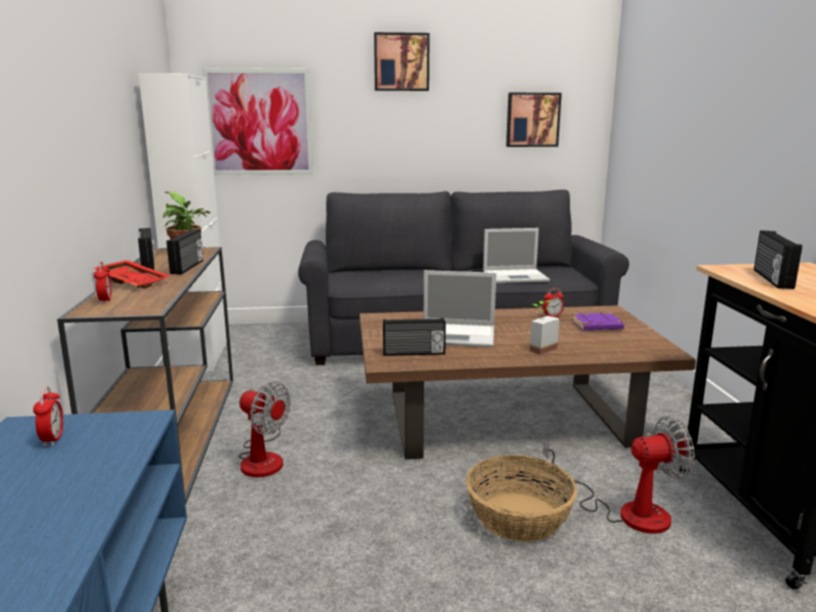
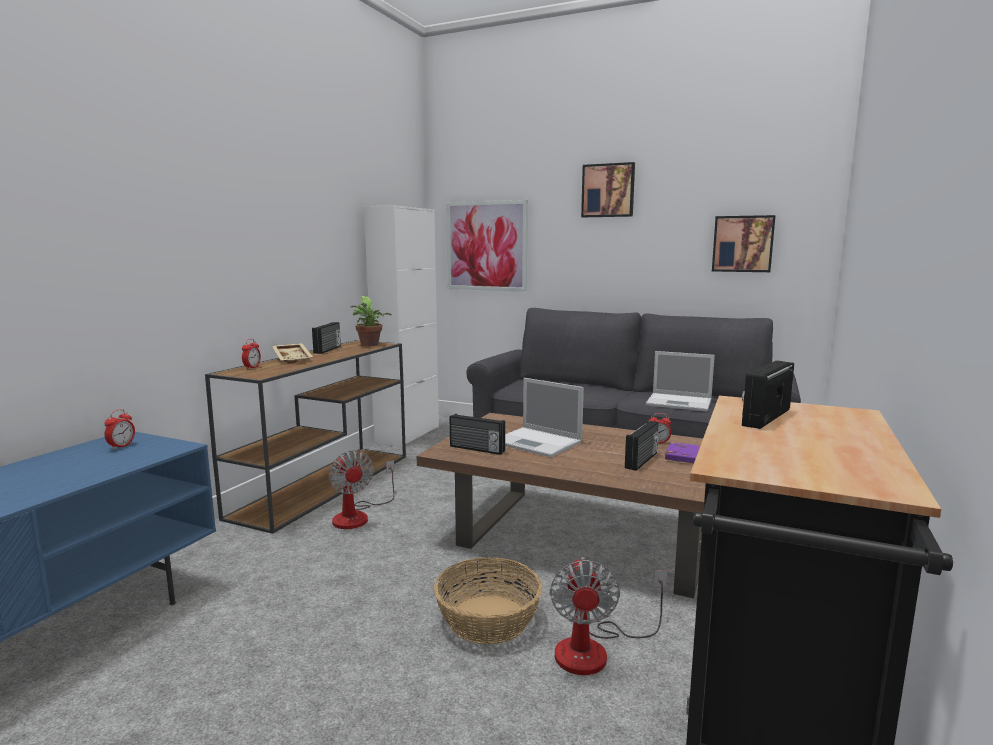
camera: 30 degrees right, 5 degrees down
red tray [93,260,170,288] -> beige tray [272,343,313,364]
radio [167,230,203,274] -> radio moved to [625,421,659,471]
potted plant [530,300,559,355] -> none
fan [543,416,695,534] -> fan turned 75 degrees clockwise [550,557,667,675]

